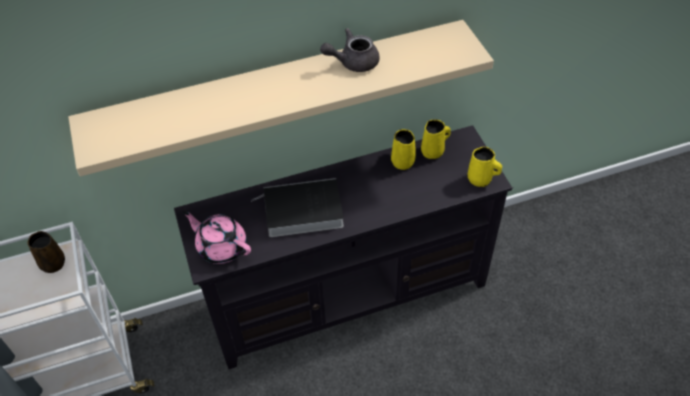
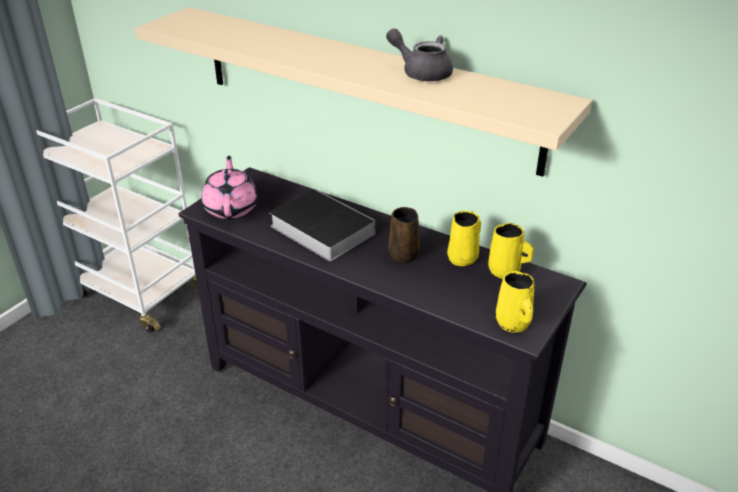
camera: 50 degrees right, 15 degrees down
brown mug [27,231,65,273] -> brown mug moved to [388,207,420,263]

